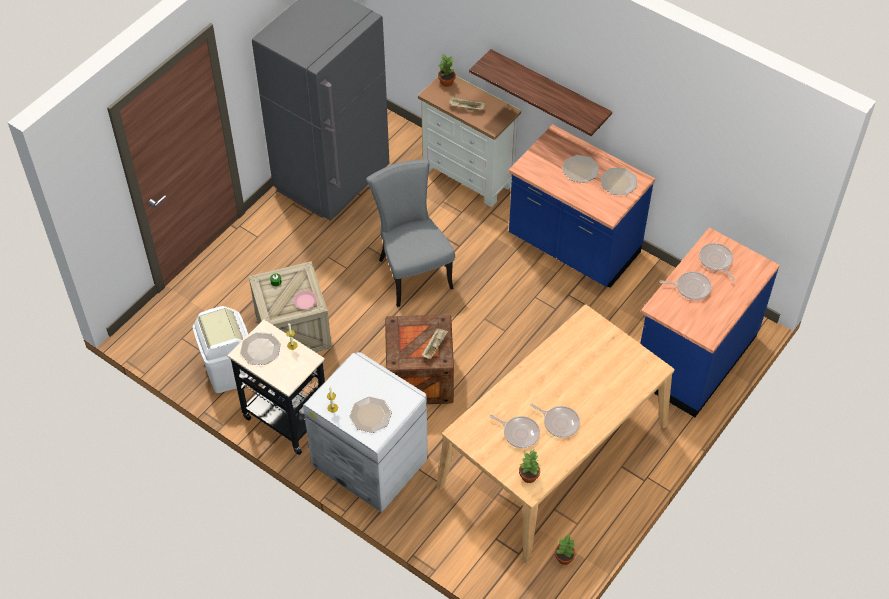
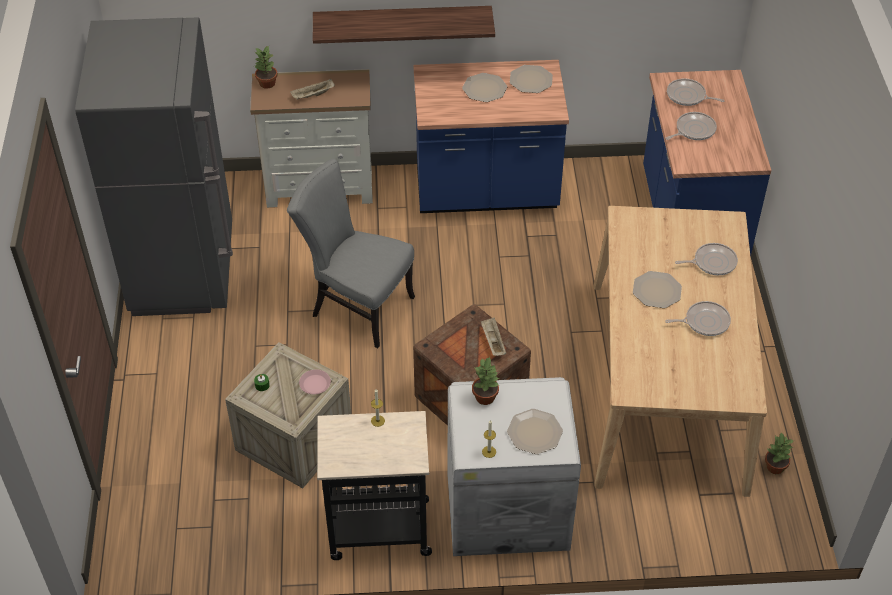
camera: 40 degrees left, 5 degrees down
white trash can [193,306,255,393] -> none
plate [240,332,281,365] -> plate moved to [633,271,682,308]
frying pan [489,415,540,448] -> frying pan moved to [675,243,738,275]
potted plant [519,450,540,483] -> potted plant moved to [472,357,499,405]

